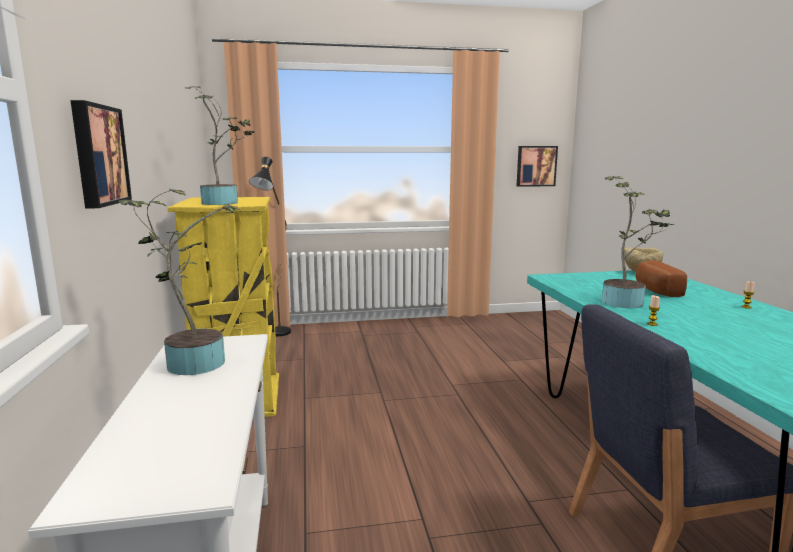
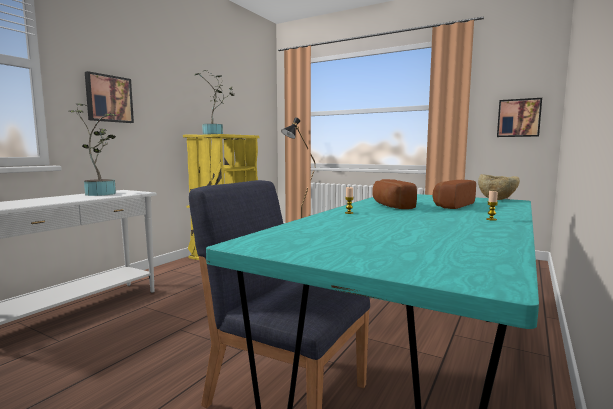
camera: 40 degrees right, 5 degrees down
potted plant [602,176,674,308] -> bread [372,179,417,209]

